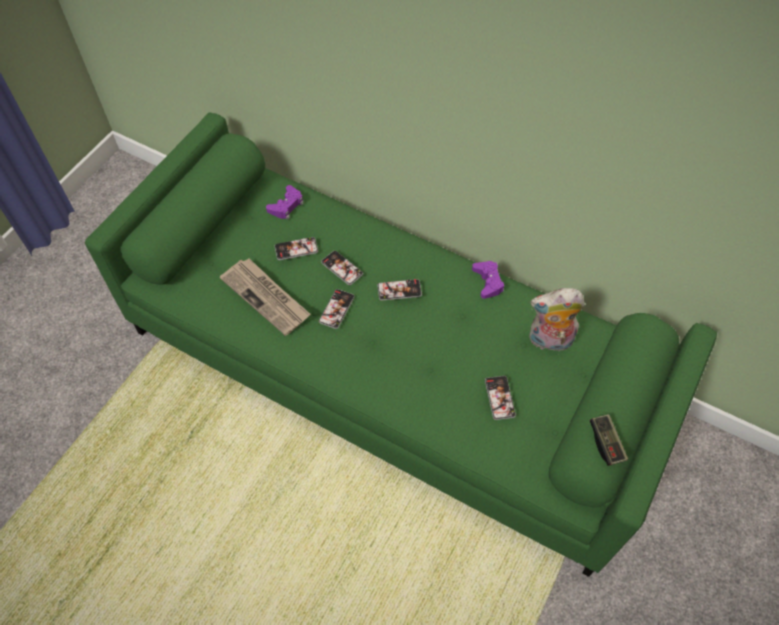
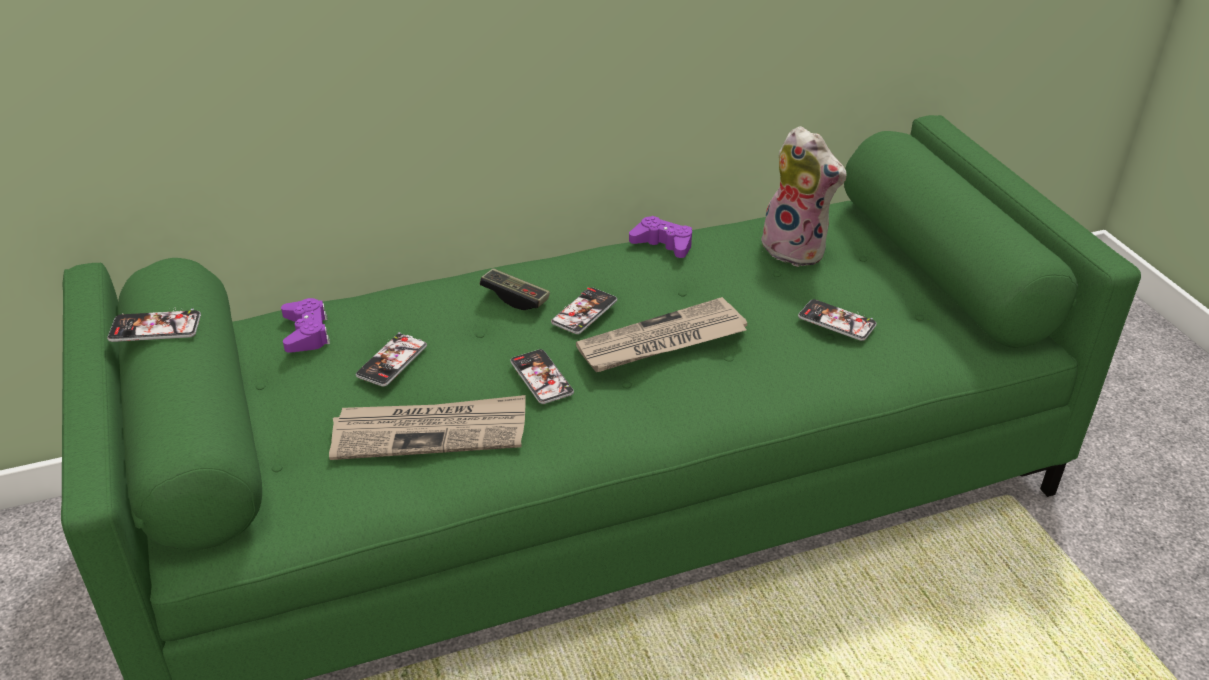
camera: 50 degrees left, 20 degrees down
phone [321,251,363,285] -> phone moved to [107,308,201,342]
plush toy [529,288,585,351] -> plush toy turned 90 degrees counterclockwise [761,126,847,267]
game controller [590,414,628,466] -> game controller moved to [480,268,550,310]
none -> newspaper [576,297,747,372]

